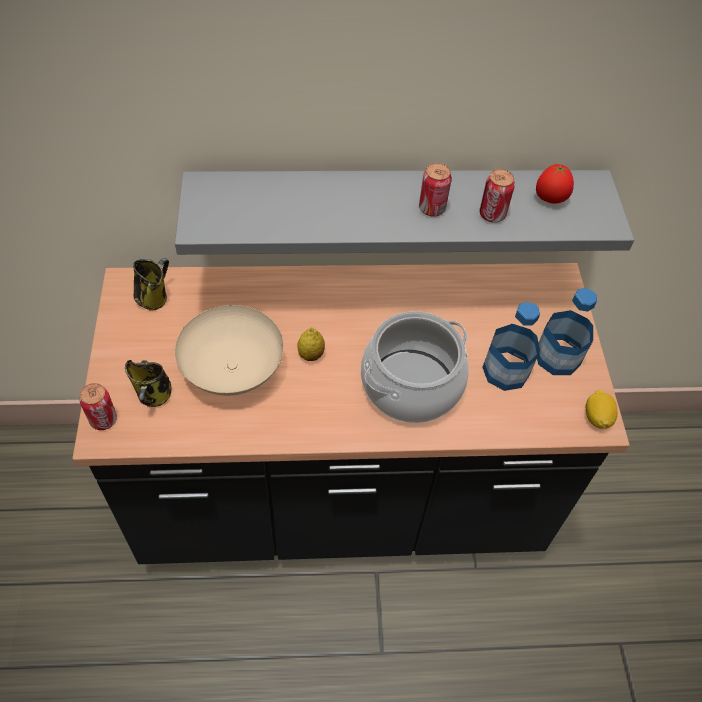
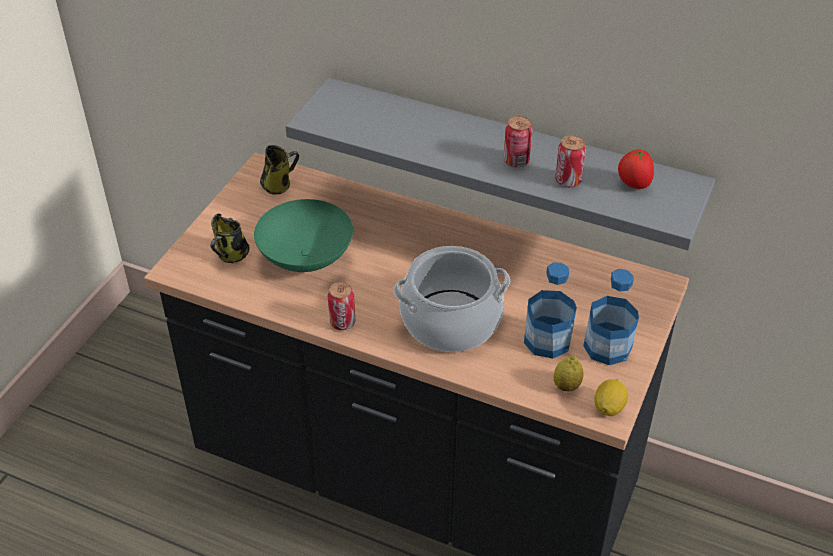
camera: 30 degrees right, 10 degrees down
can [79,383,117,430] -> can moved to [328,282,355,330]
beige bowl [175,305,284,396] -> green bowl [254,199,353,272]
lemon [297,328,325,361] -> lemon moved to [554,355,584,392]

